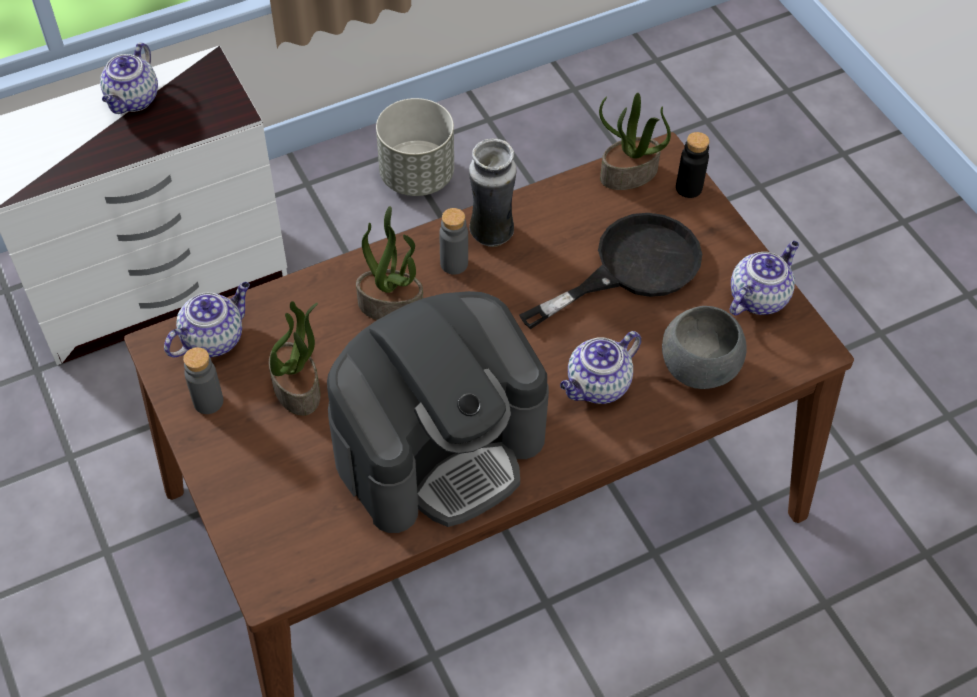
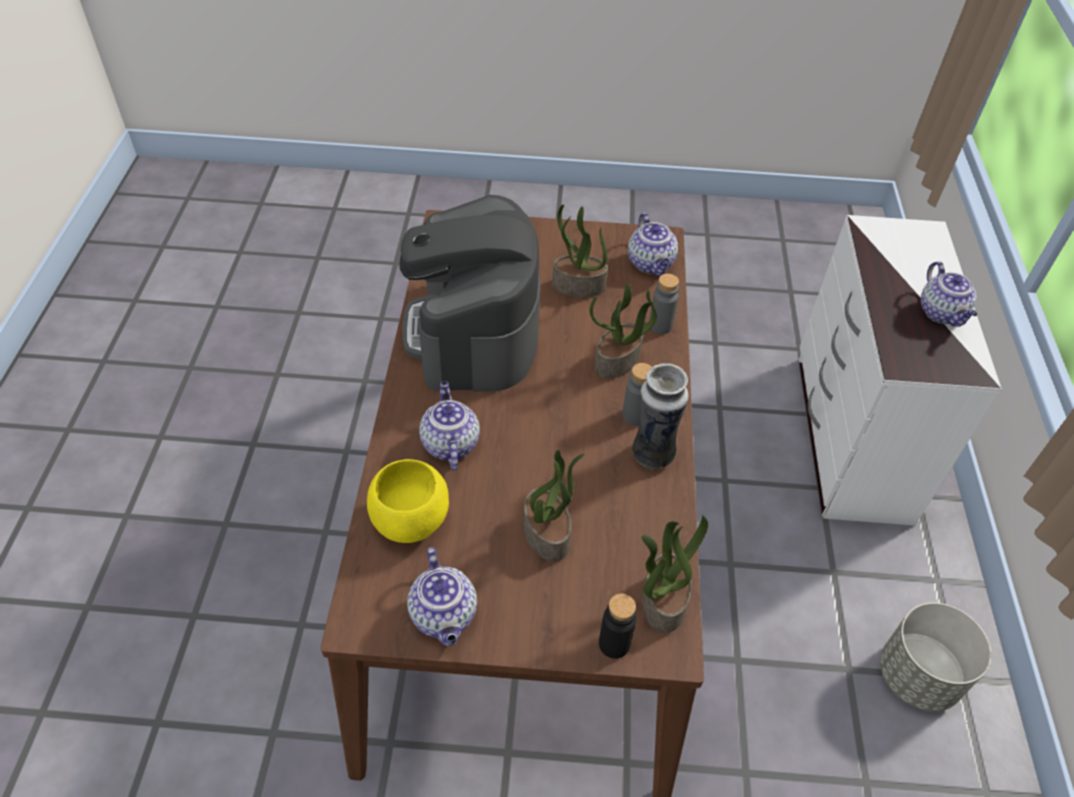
camera: 120 degrees right, 5 degrees down
teapot [100,43,158,114] -> teapot turned 150 degrees counterclockwise [921,262,977,327]
grey bottle [183,347,223,414] -> grey bottle moved to [649,274,679,334]
black frying pan [519,213,702,329] -> potted plant [523,450,585,562]
grey bowl [662,306,747,389] -> yellow bowl [367,459,449,543]

